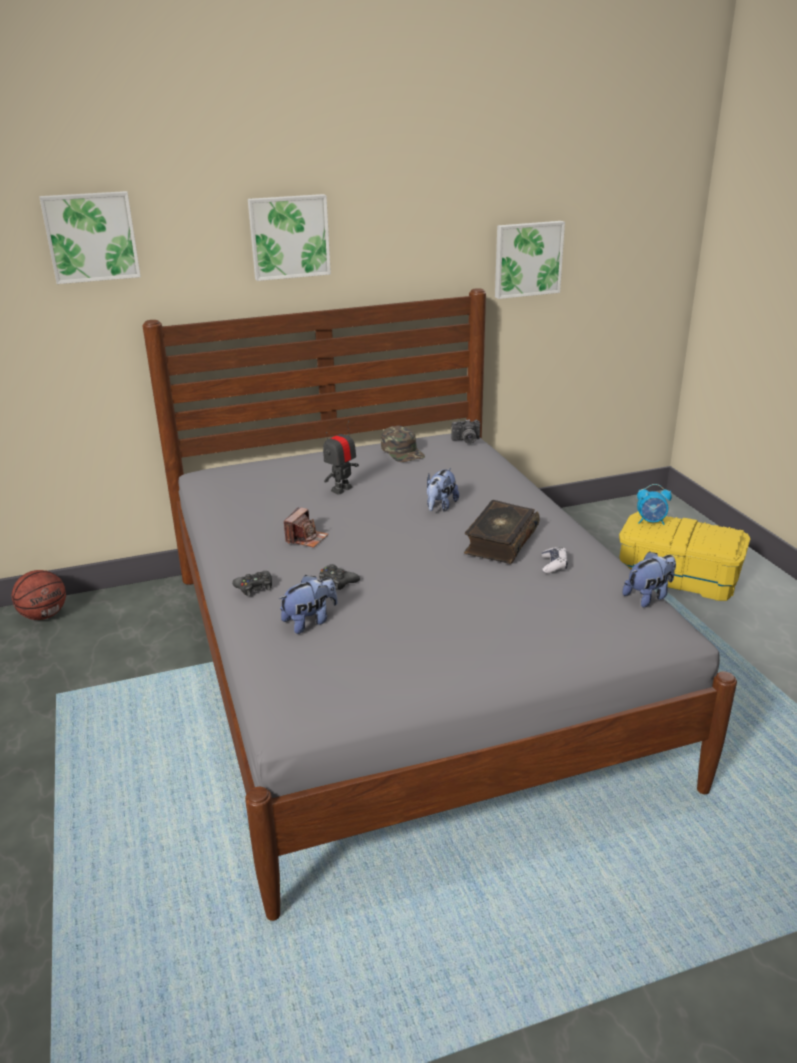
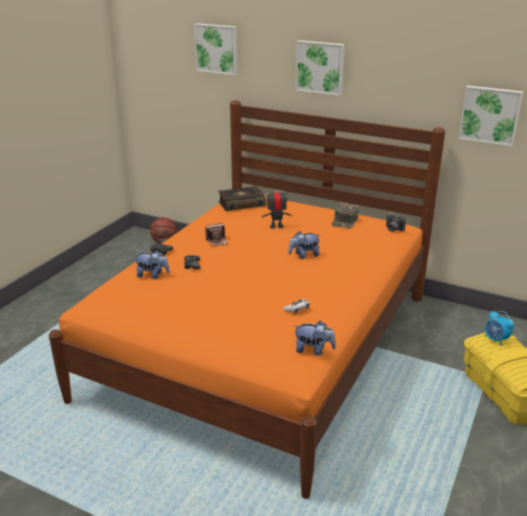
camera: 45 degrees right, 0 degrees up
grey bed [143,288,737,921] -> orange bed [49,100,445,499]
book [464,500,540,564] -> book moved to [218,186,266,211]

